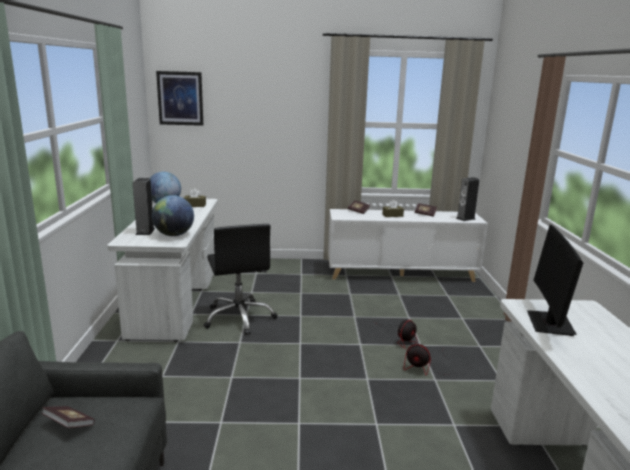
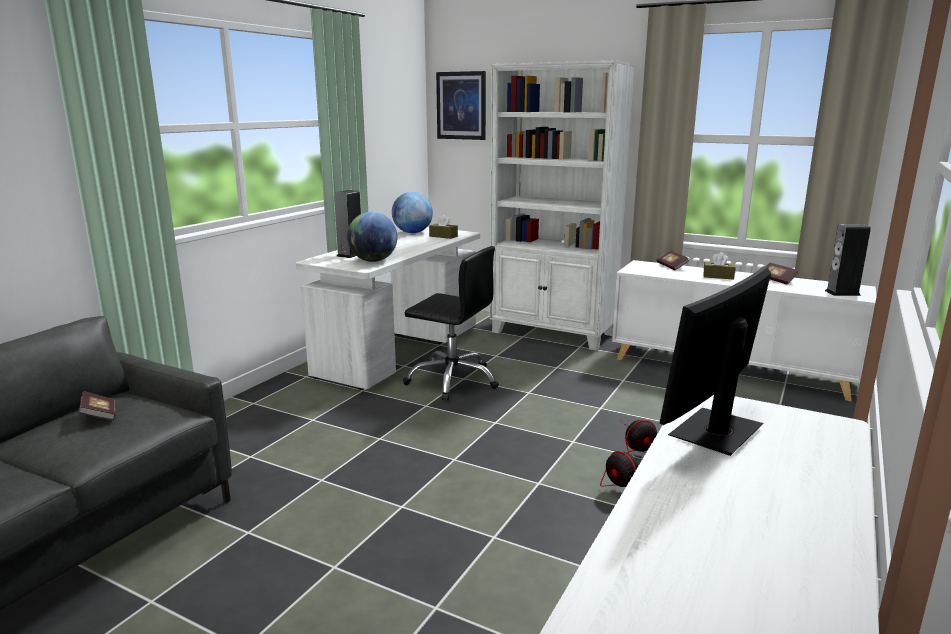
camera: 30 degrees right, 0 degrees up
black office chair [204,224,277,335] -> black office chair turned 75 degrees counterclockwise [403,246,499,400]
none -> white bookcase [489,61,635,351]

